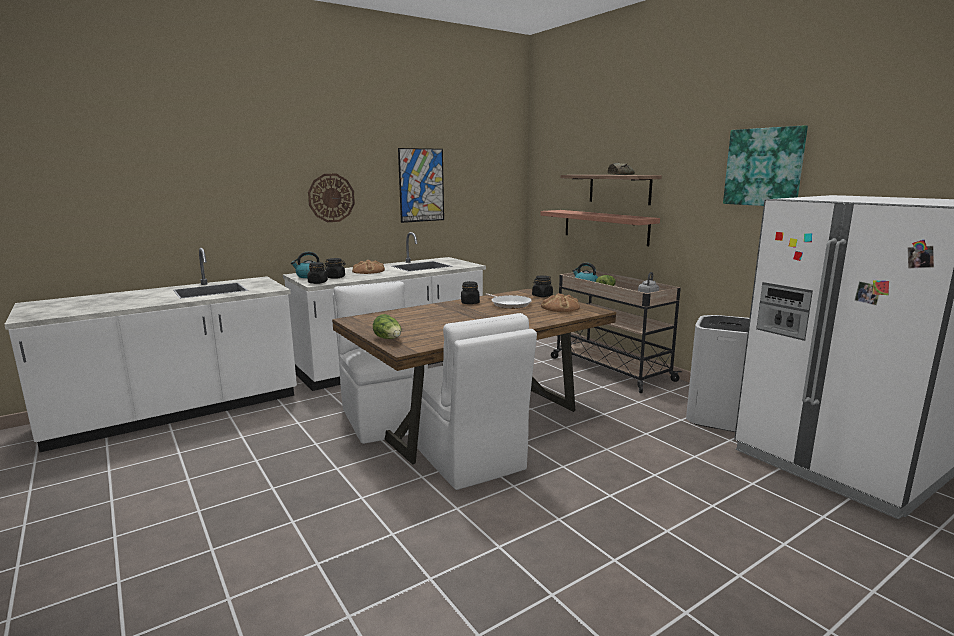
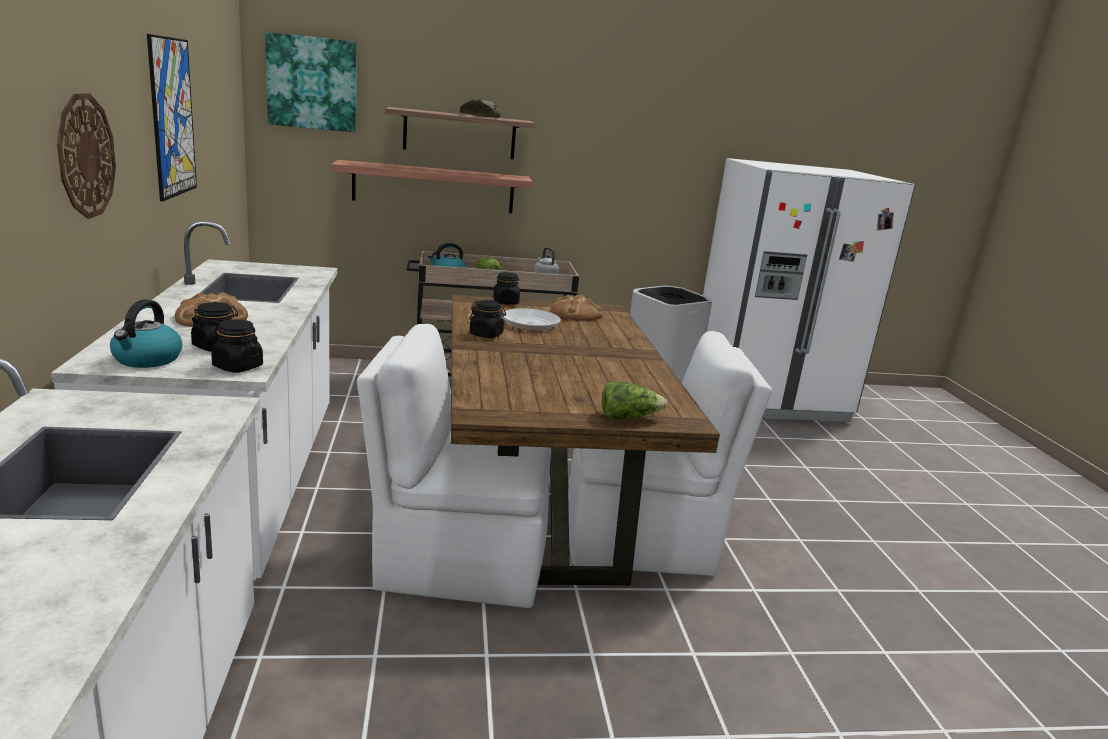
camera: 65 degrees left, 5 degrees up
picture [723,125,808,206] -> picture moved to [265,32,357,132]

